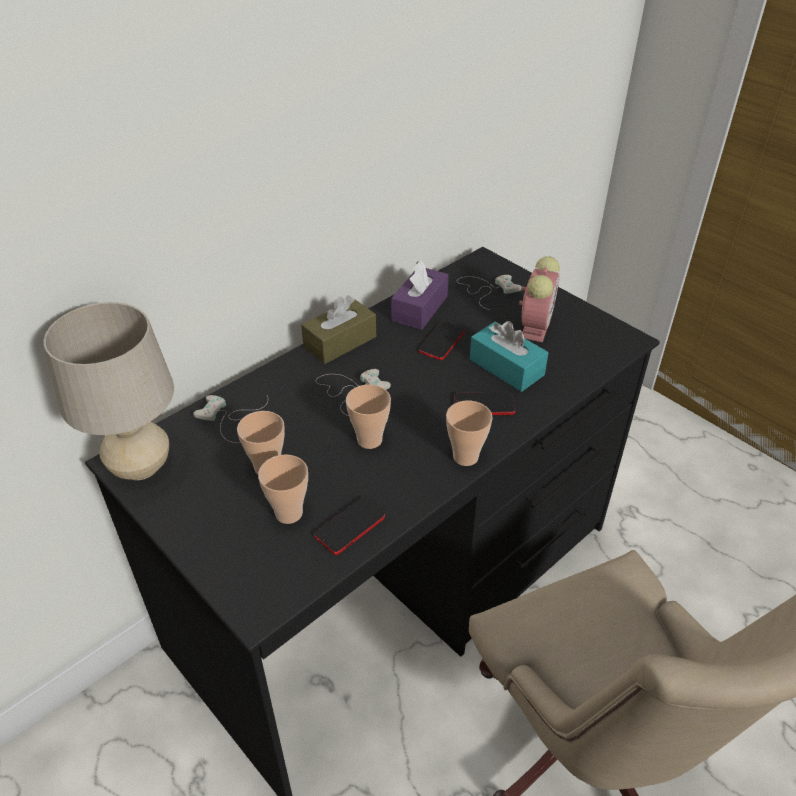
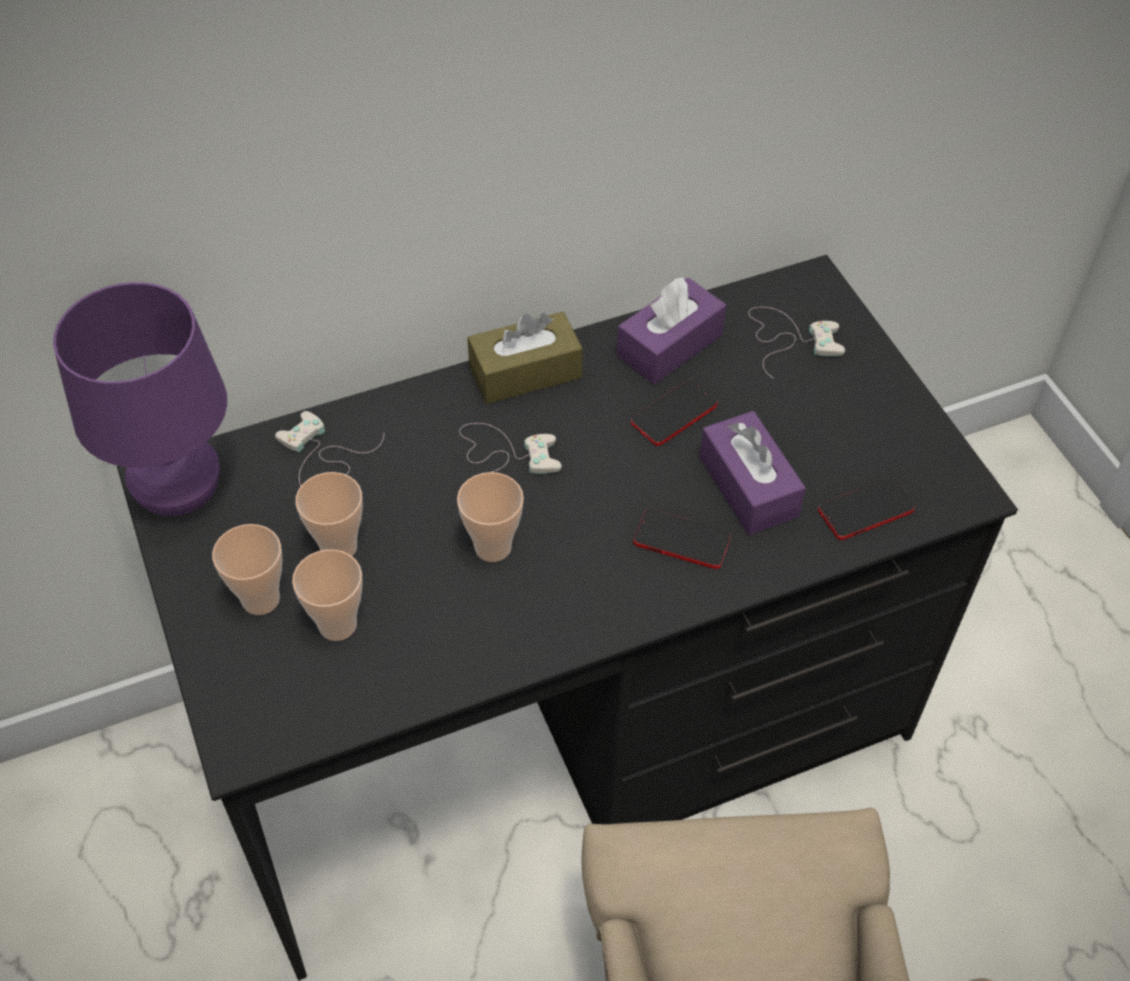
camera: 20 degrees right, 10 degrees up
beige table lamp [44,302,174,480] -> purple table lamp [53,282,227,516]
phone [314,497,385,555] -> phone moved to [818,478,915,540]
cup [446,401,493,466] -> cup moved to [212,524,282,615]
turquoise tissue box [470,321,548,392] -> purple tissue box [699,411,806,535]
alarm clock [519,256,560,342] -> none

